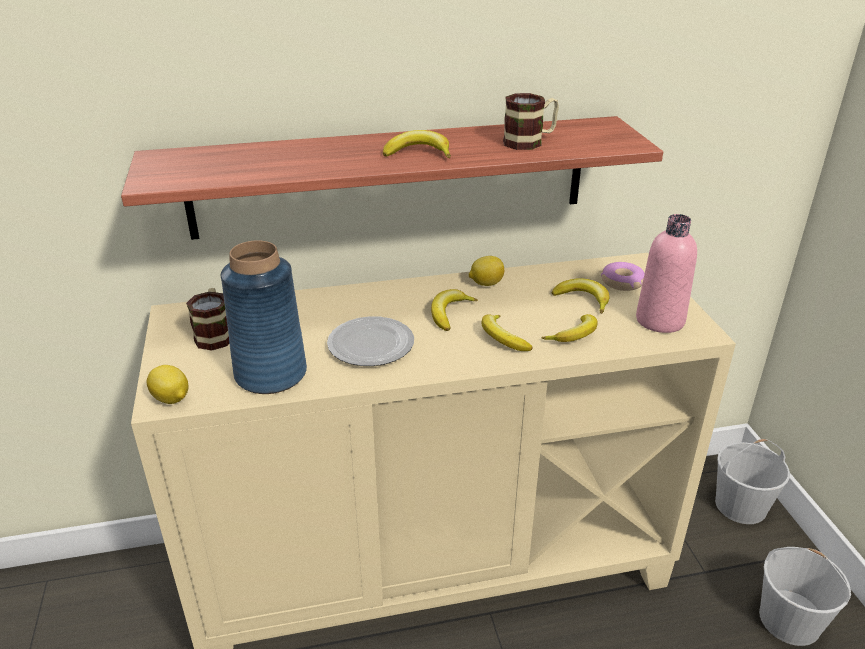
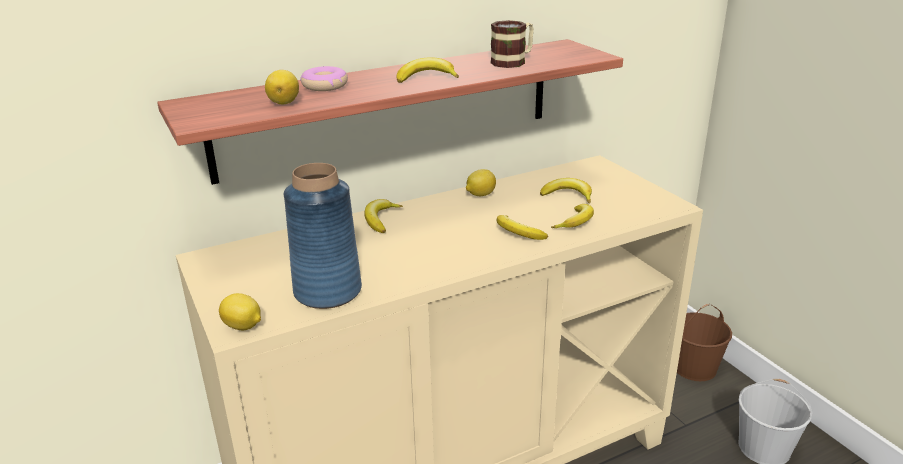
camera: 15 degrees left, 5 degrees down
mug [186,288,229,351] -> none
plate [327,316,414,366] -> none
banana [431,289,478,331] -> banana moved to [364,199,403,233]
donut [601,262,645,291] -> donut moved to [300,66,348,91]
pink bottle [636,214,697,333] -> none
white bucket [715,439,790,524] -> brown bucket [677,304,732,381]
none -> lemon [265,70,299,104]

